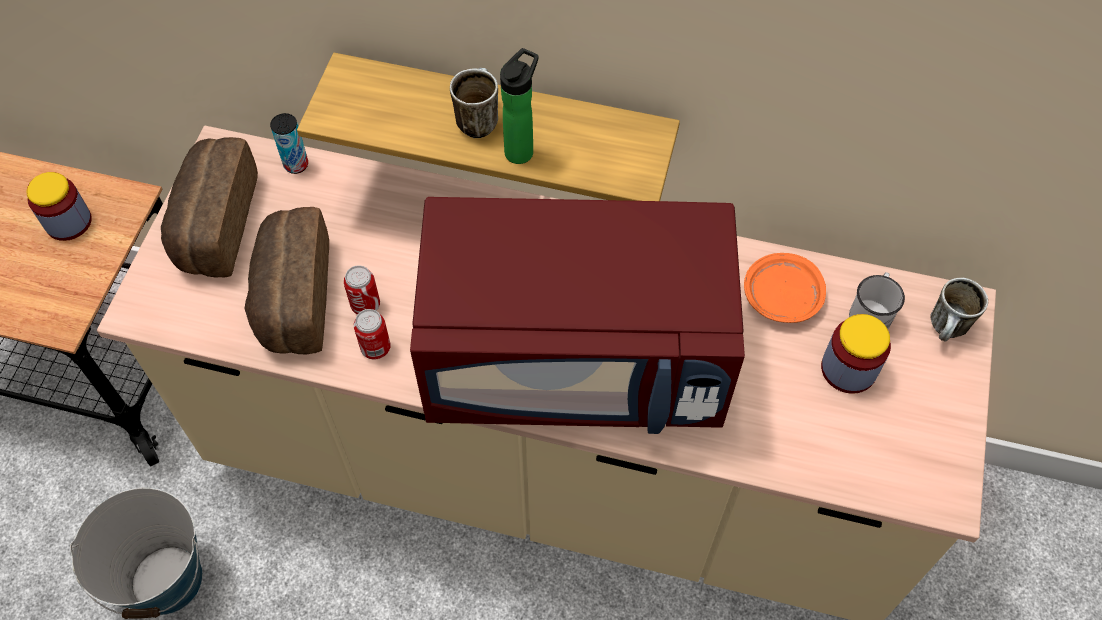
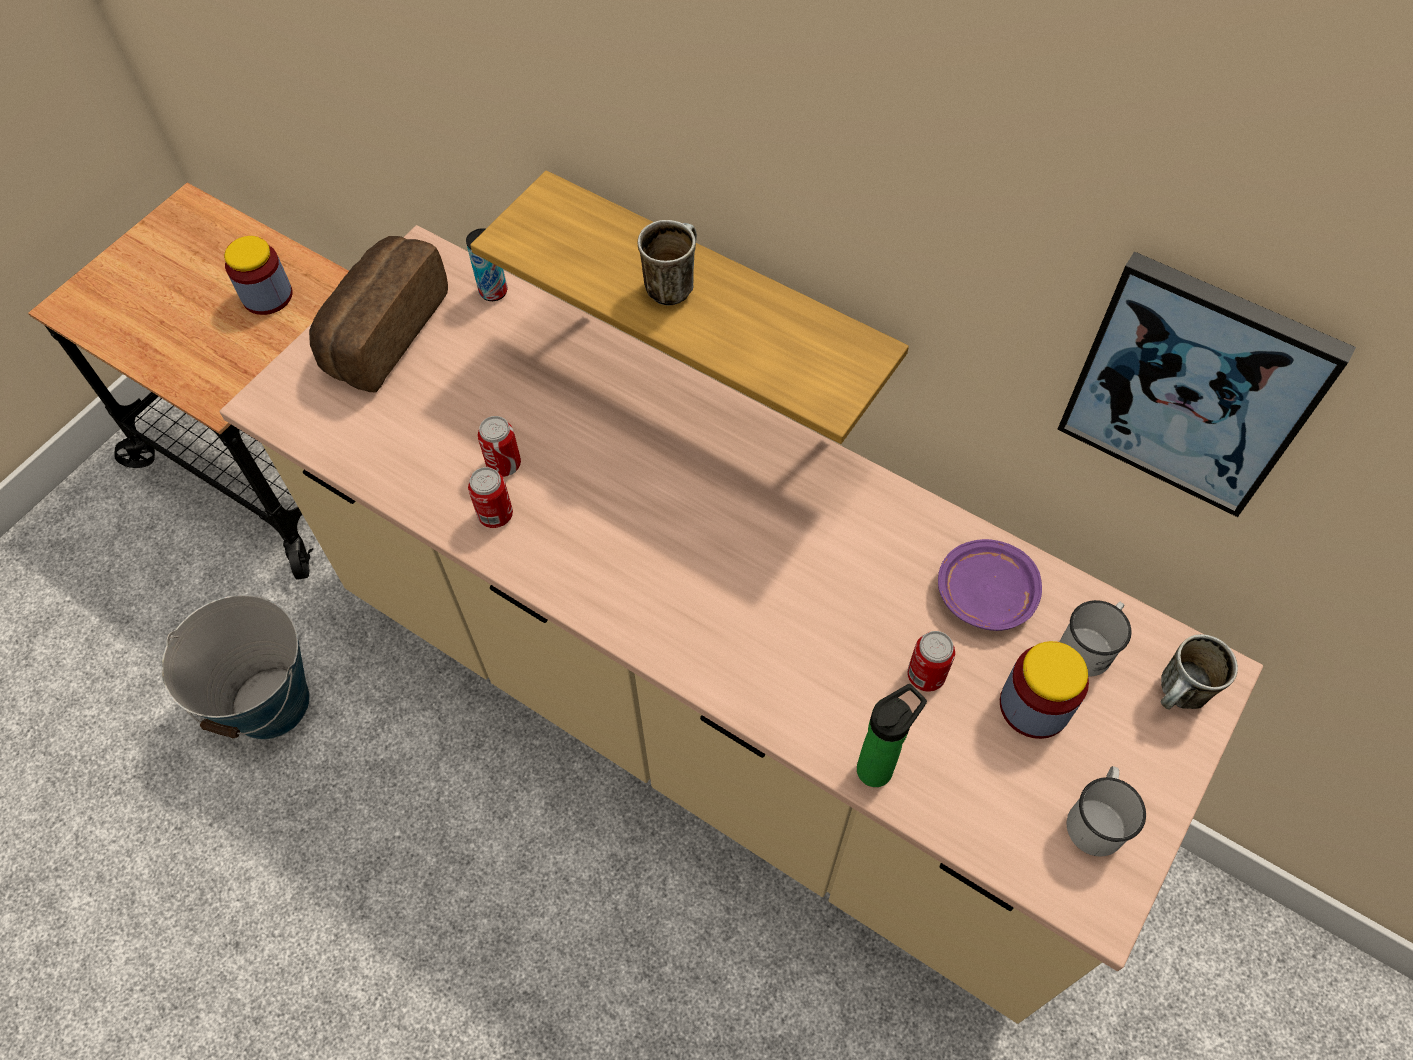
camera: 20 degrees right, 0 degrees up
bread [244,207,329,354] -> none
red microwave [410,197,745,434] -> none
bottle [500,48,539,164] -> bottle moved to [857,684,927,787]
orange plate [744,253,826,323] -> purple plate [938,539,1042,631]
none -> can [907,631,955,692]
none -> picture [1057,252,1356,517]
none -> white mug [1067,766,1146,856]

